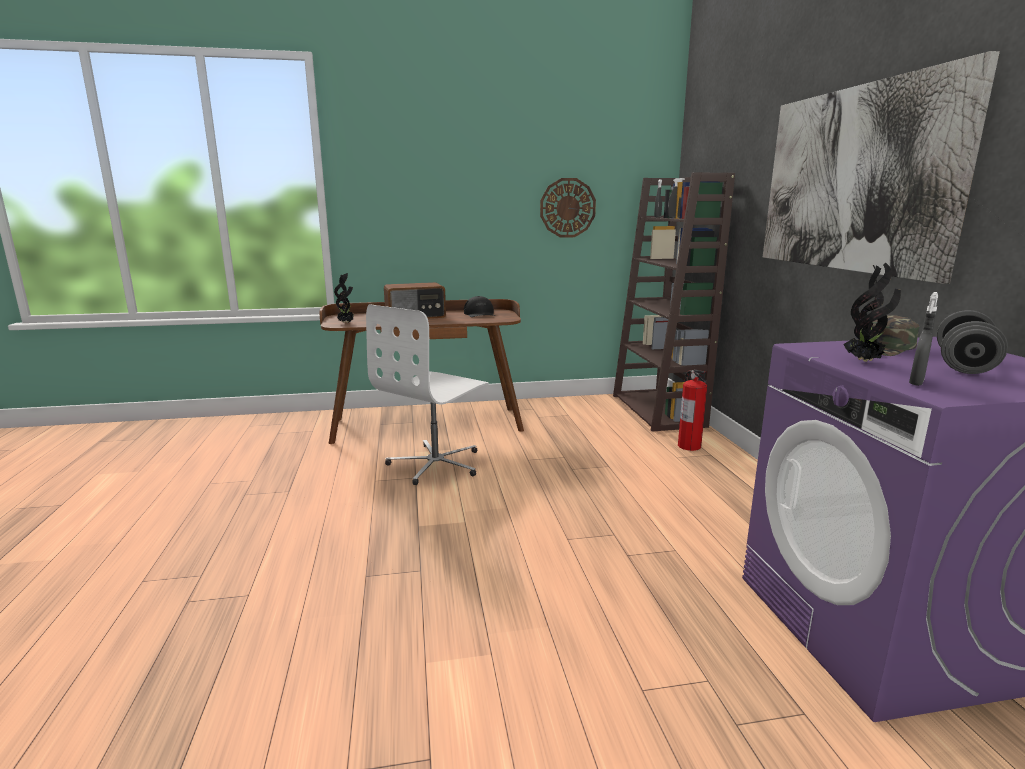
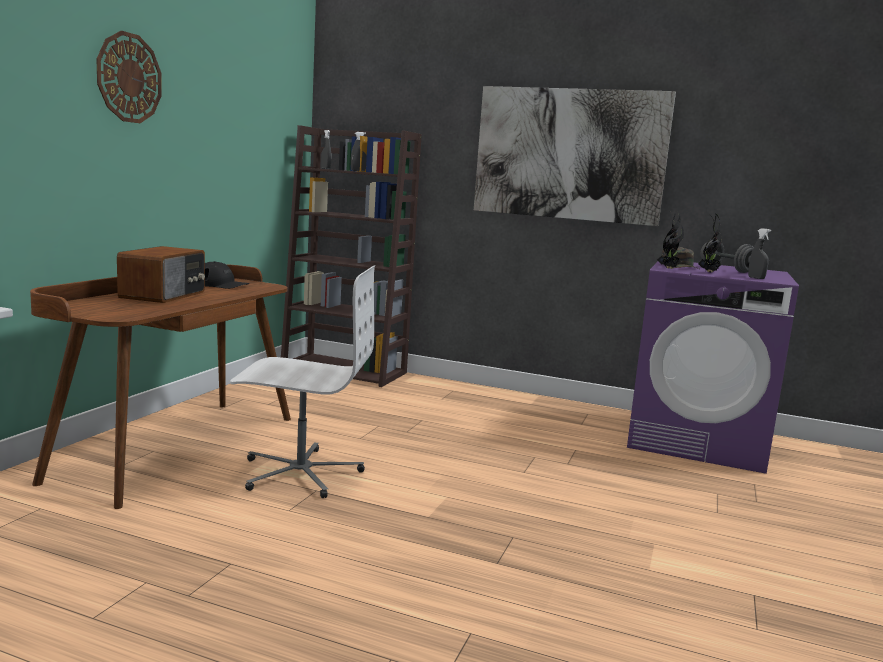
camera: 60 degrees left, 5 degrees down
potted plant [334,273,354,323] -> potted plant moved to [657,210,684,269]
white office chair [366,304,489,485] -> white office chair turned 60 degrees counterclockwise [230,265,375,498]
wall clock [540,178,596,238] -> wall clock moved to [96,31,162,123]
fire extinguisher [678,370,707,451] -> none

